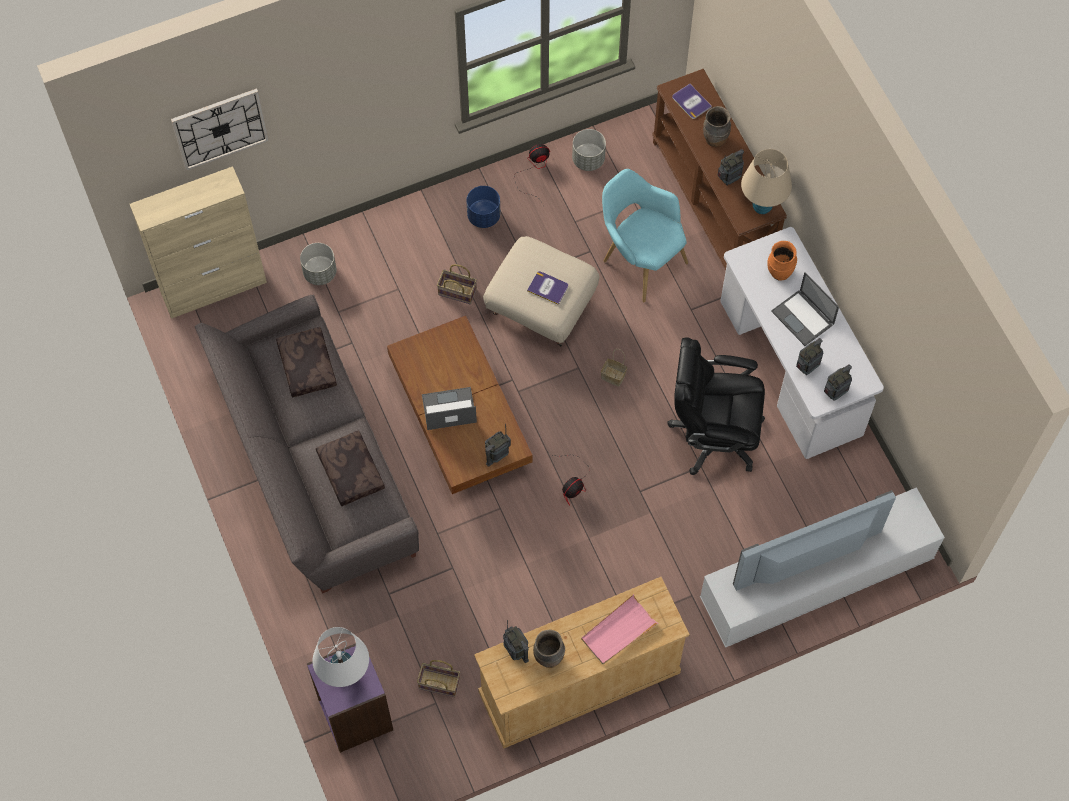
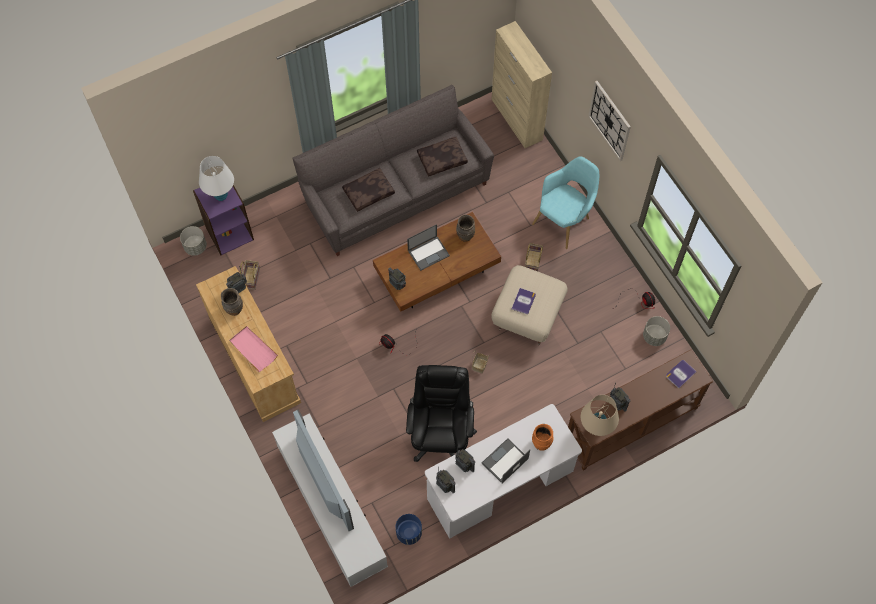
camera: 85 degrees right, 0 degrees up
wall clock [171,88,269,171] -> wall clock moved to [588,81,631,161]
grey planter [300,243,337,285] -> grey planter moved to [180,226,207,256]
laptop [422,387,477,430] -> laptop turned 75 degrees clockwise [407,224,450,271]
blue planter [466,186,500,228] -> blue planter moved to [396,514,422,545]
turquoise armchair [602,169,688,302] -> turquoise armchair moved to [532,156,599,249]
brown vase [703,106,731,147] -> brown vase moved to [456,215,475,242]

